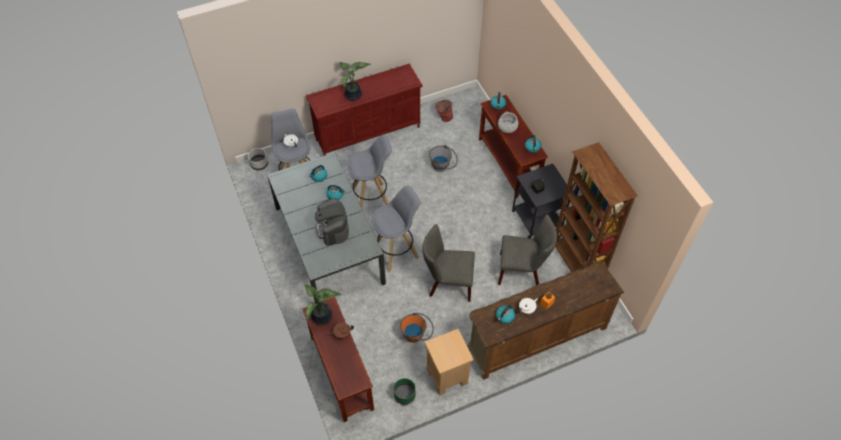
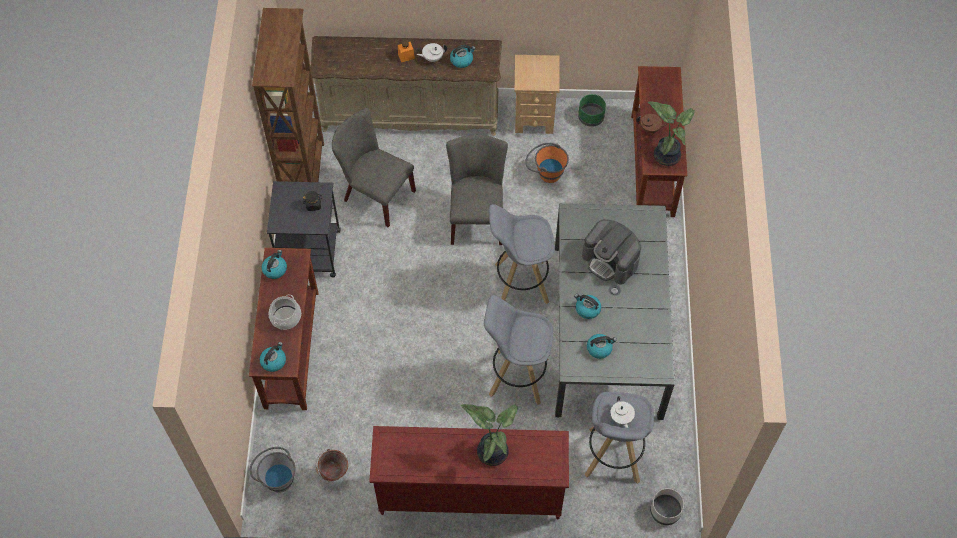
camera: 155 degrees left, 5 degrees up
coffee machine [315,198,349,246] -> coffee machine turned 120 degrees clockwise [582,219,641,284]
grey chair [422,224,475,302] -> grey chair turned 120 degrees counterclockwise [446,135,508,245]
grey bucket [429,145,458,172] -> grey bucket moved to [250,447,295,493]

